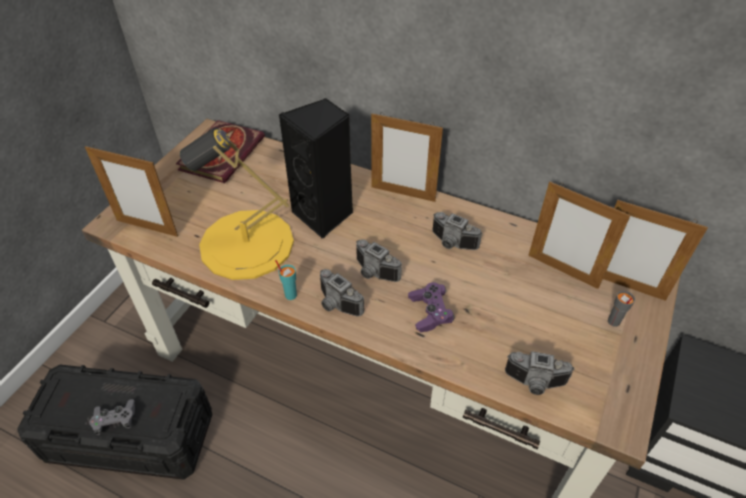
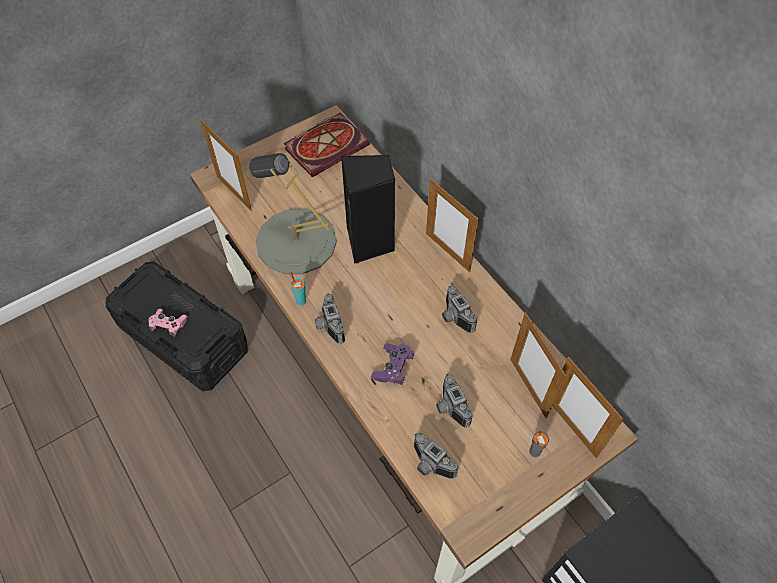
camera: 30 degrees right, 10 degrees up
grey game controller [89,399,135,435] -> pink game controller [148,308,188,336]
yellow table lamp [180,127,294,280] -> grey table lamp [249,153,337,274]
camera [356,239,402,282] -> camera moved to [436,374,472,428]

